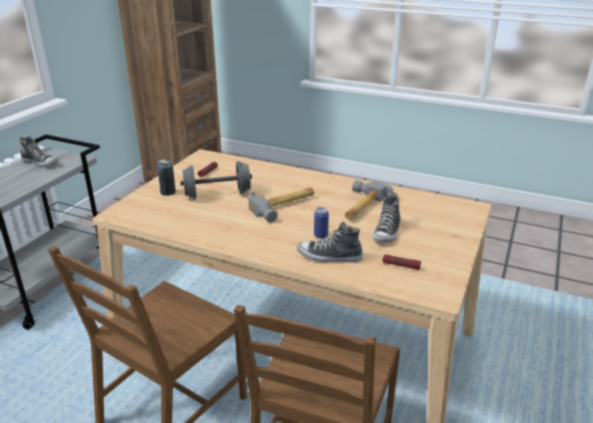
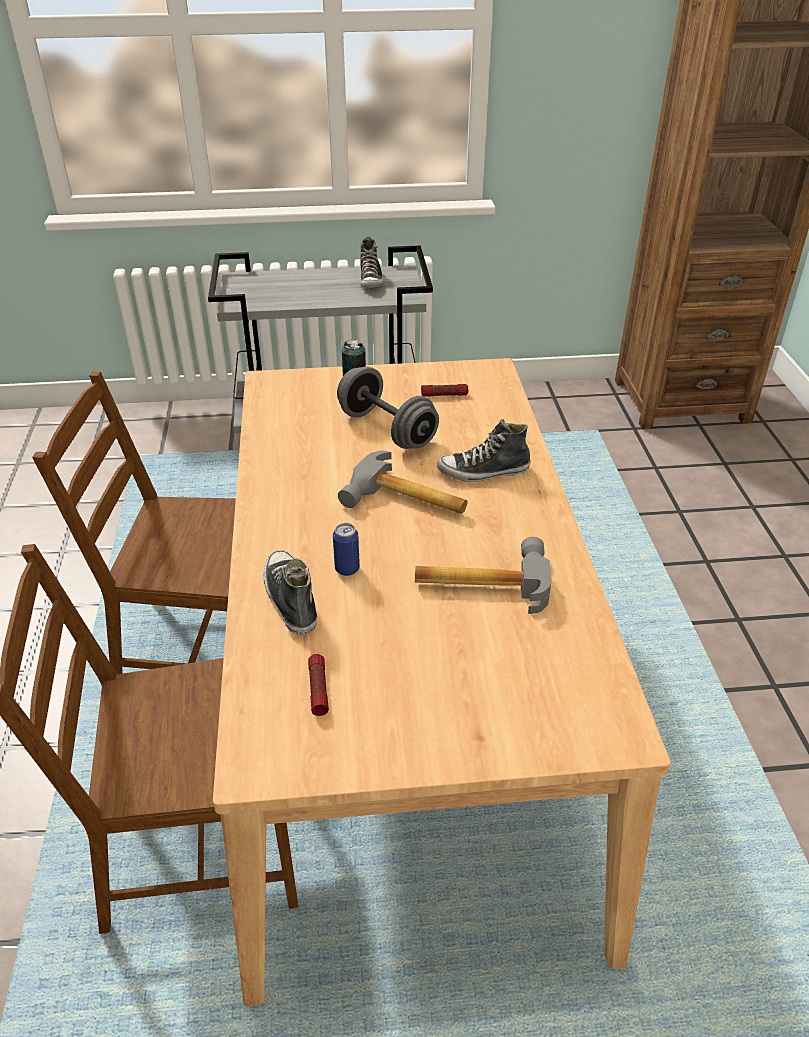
camera: 60 degrees right, 10 degrees up
shoe [373,192,400,243] -> shoe moved to [437,419,531,482]

